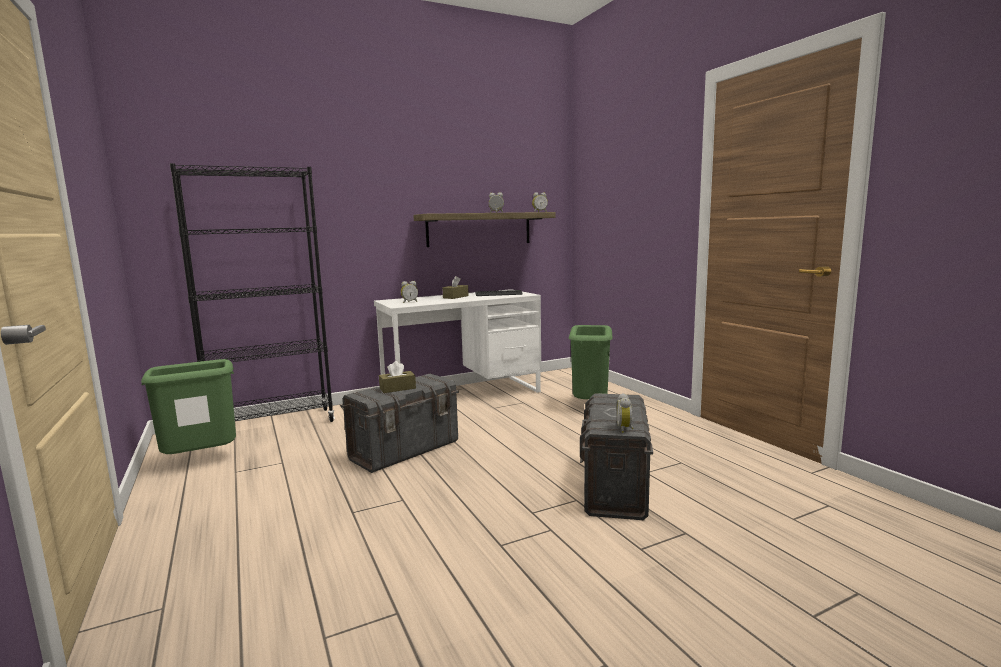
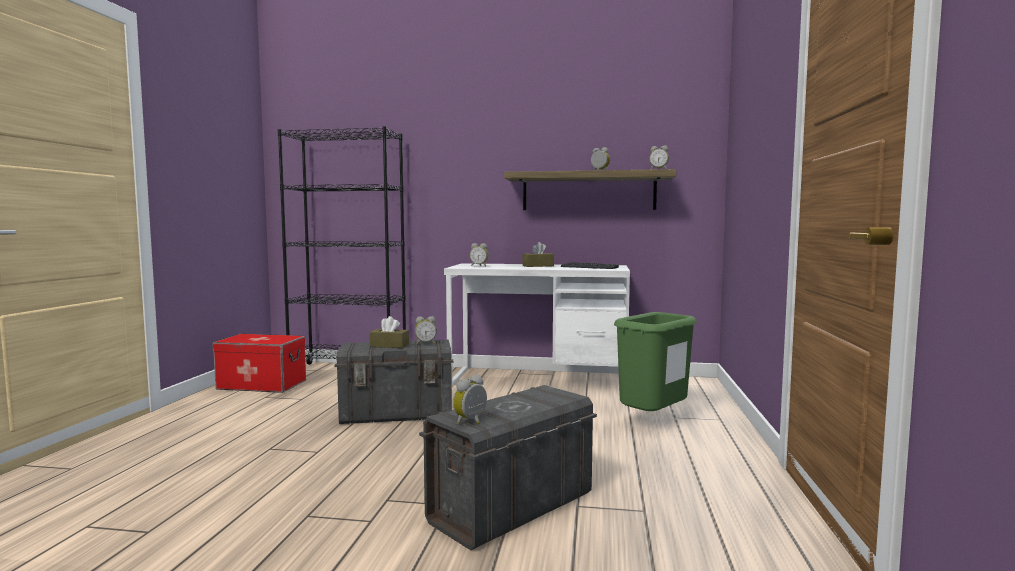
camera: 35 degrees right, 5 degrees down
green trash can [141,359,236,454] -> storage box [212,334,306,393]
none -> alarm clock [415,316,437,344]

